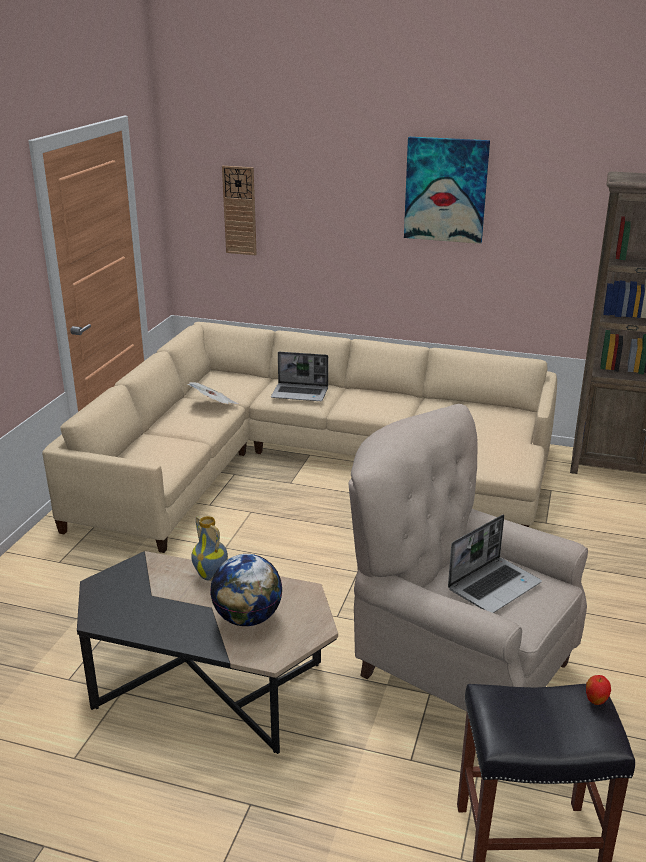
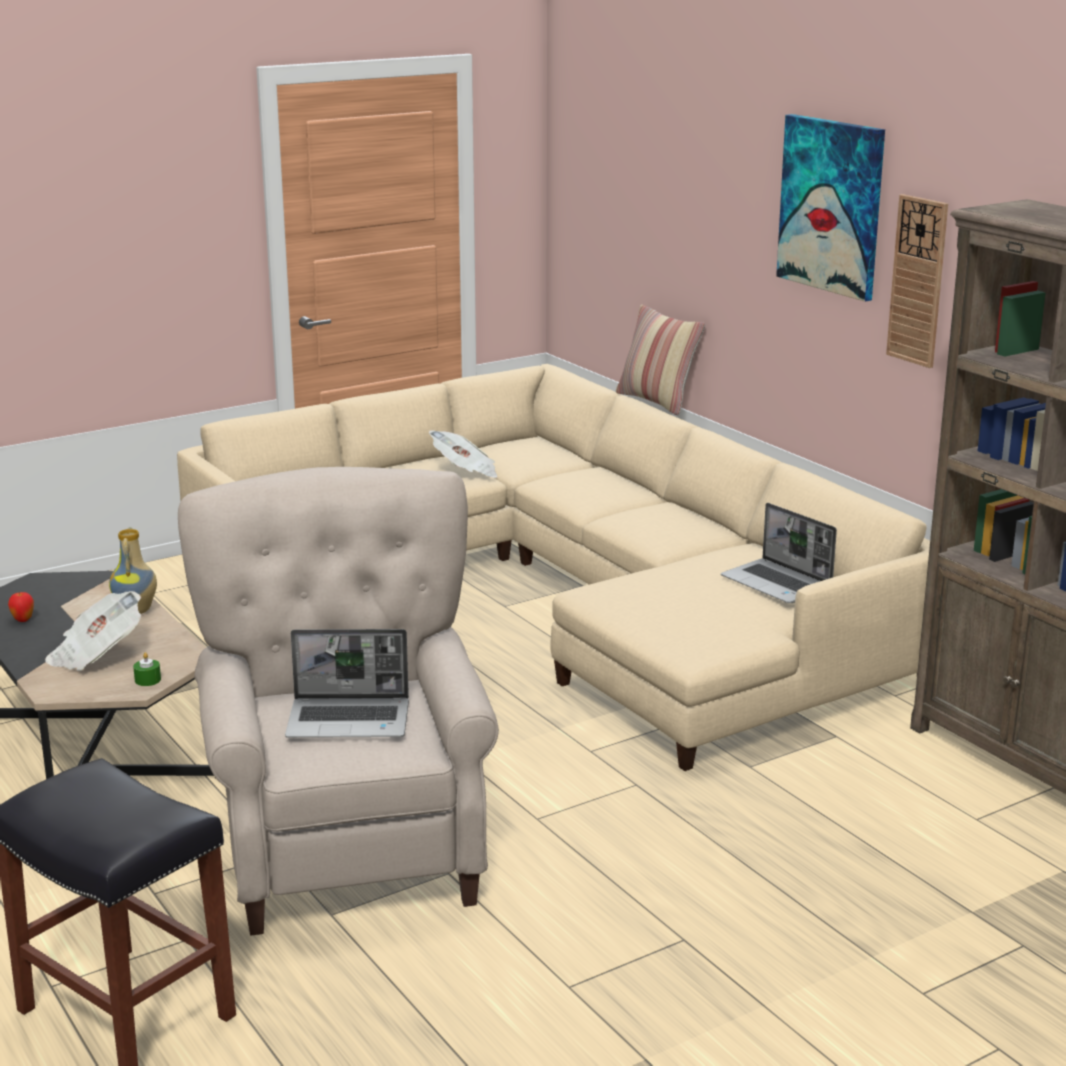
camera: 40 degrees right, 5 degrees down
globe [210,554,282,626] -> newspaper [45,591,141,671]
wall clock [222,166,257,255] -> wall clock moved to [886,194,948,368]
laptop [271,352,328,401] -> laptop moved to [721,503,837,603]
apple [586,675,611,705] -> apple moved to [8,592,34,622]
none -> green candle [133,652,161,686]
none -> pillow [616,305,705,415]

